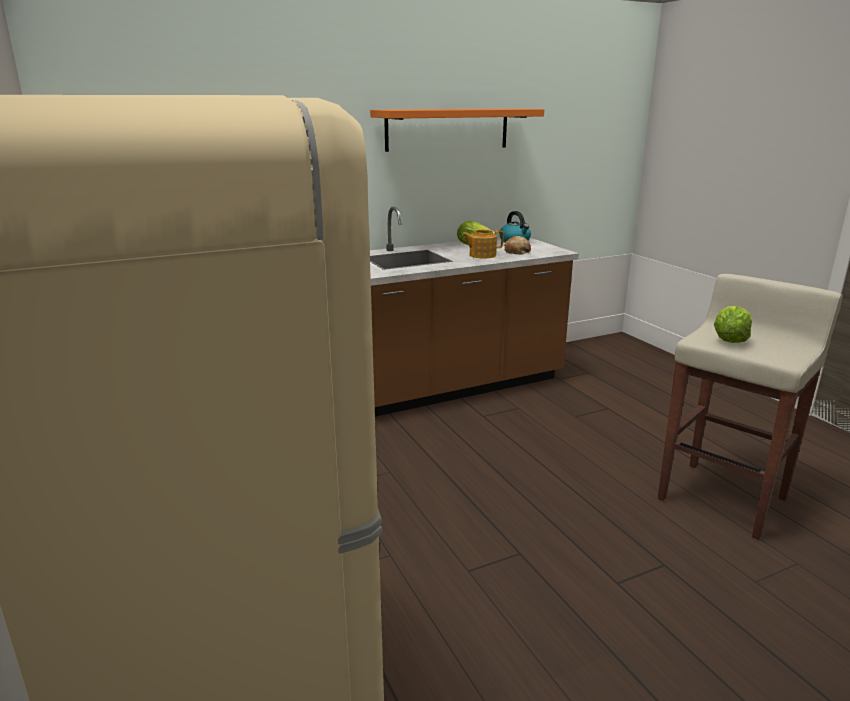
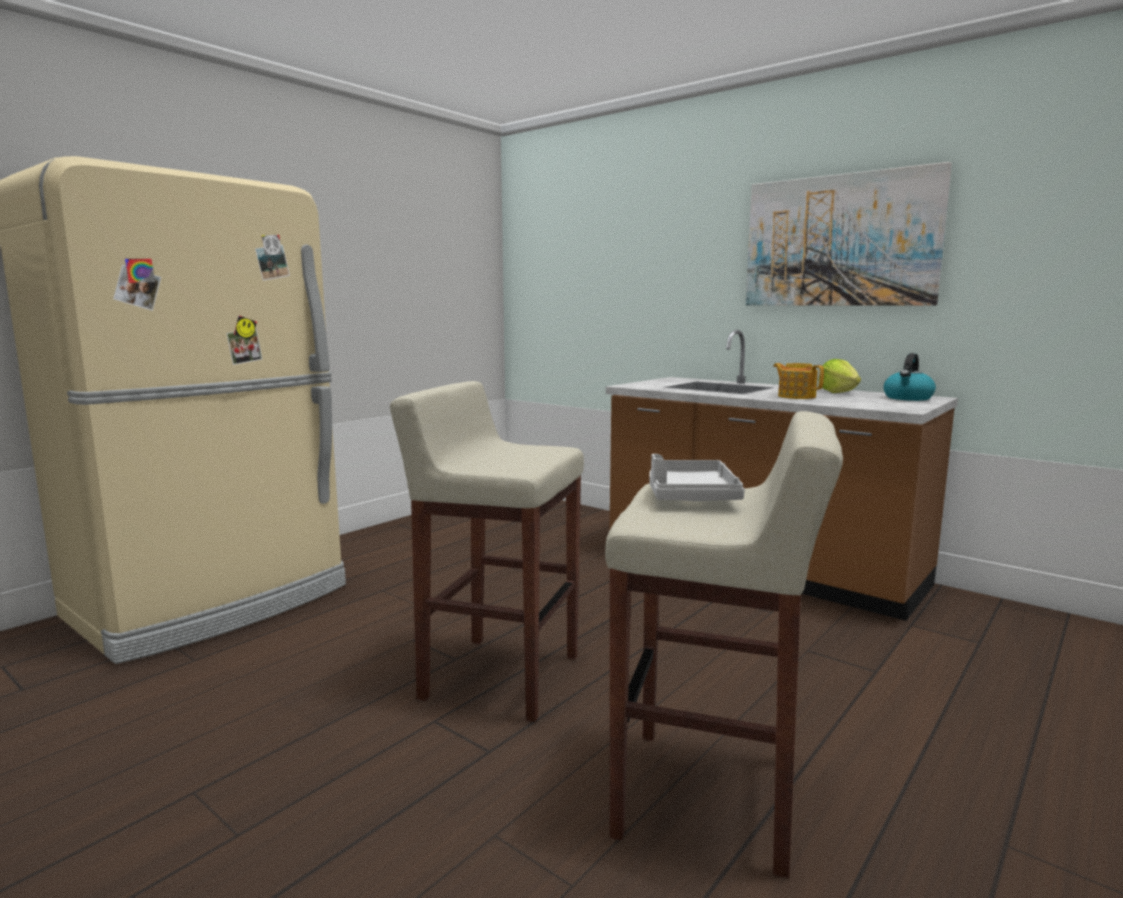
camera: 65 degrees right, 10 degrees down
orange shelf [370,109,544,152] -> picture [746,162,952,306]
bread [504,236,531,254] -> none
lettuce [714,306,752,343] -> grey tray [649,454,745,501]
none -> beige stool [390,381,584,722]

